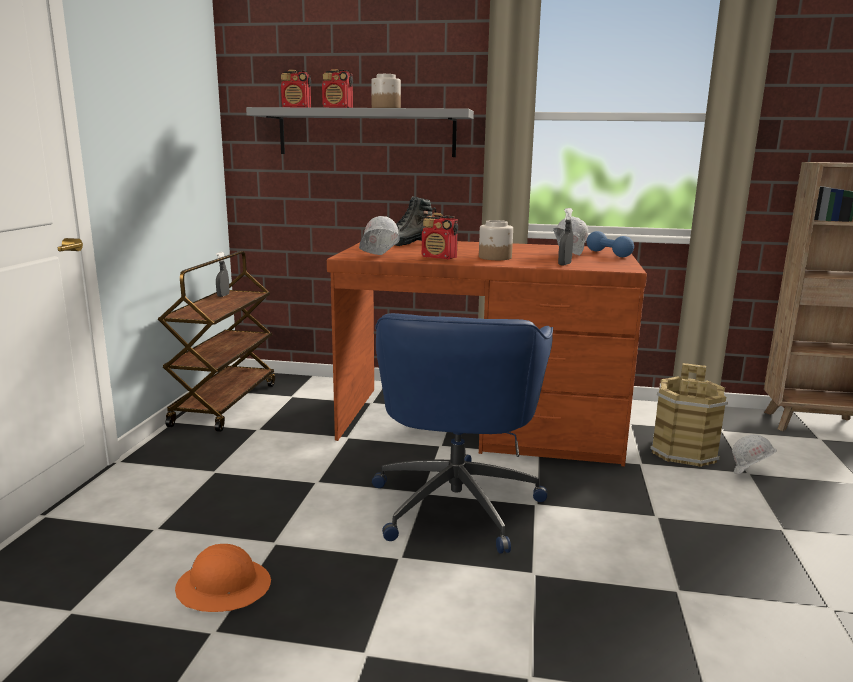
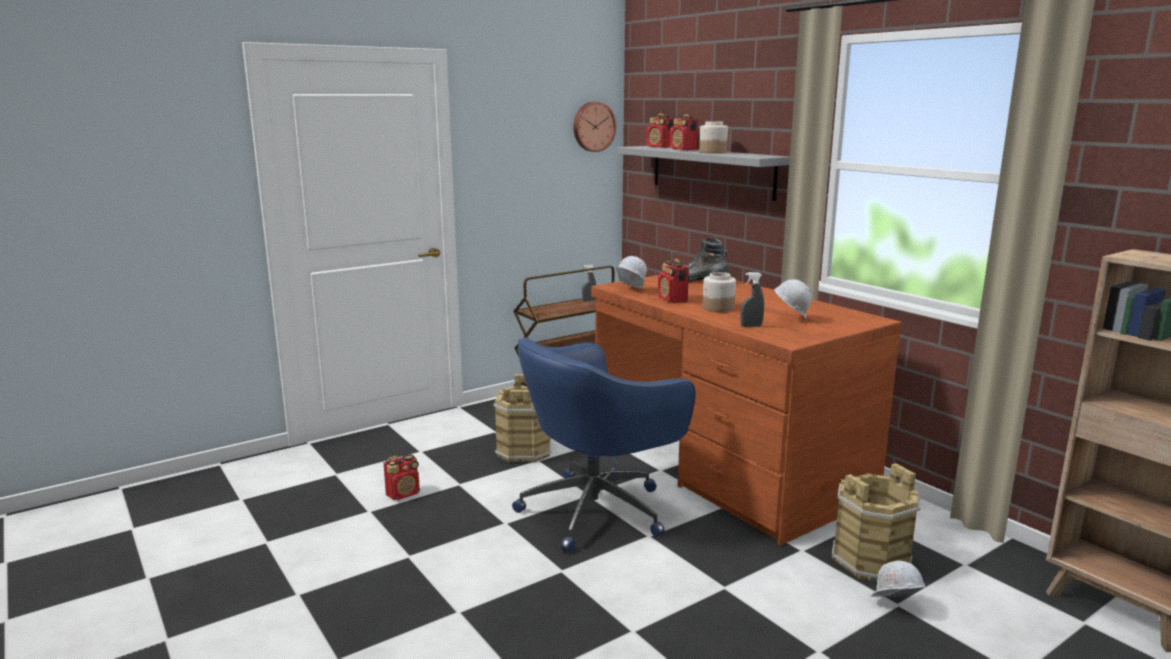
camera: 45 degrees right, 0 degrees up
orange hard hat [175,544,271,612] -> radio [383,454,420,500]
blue dumbbell [586,231,634,257] -> none
none -> brown bucket [493,374,551,462]
none -> wall clock [574,102,616,152]

